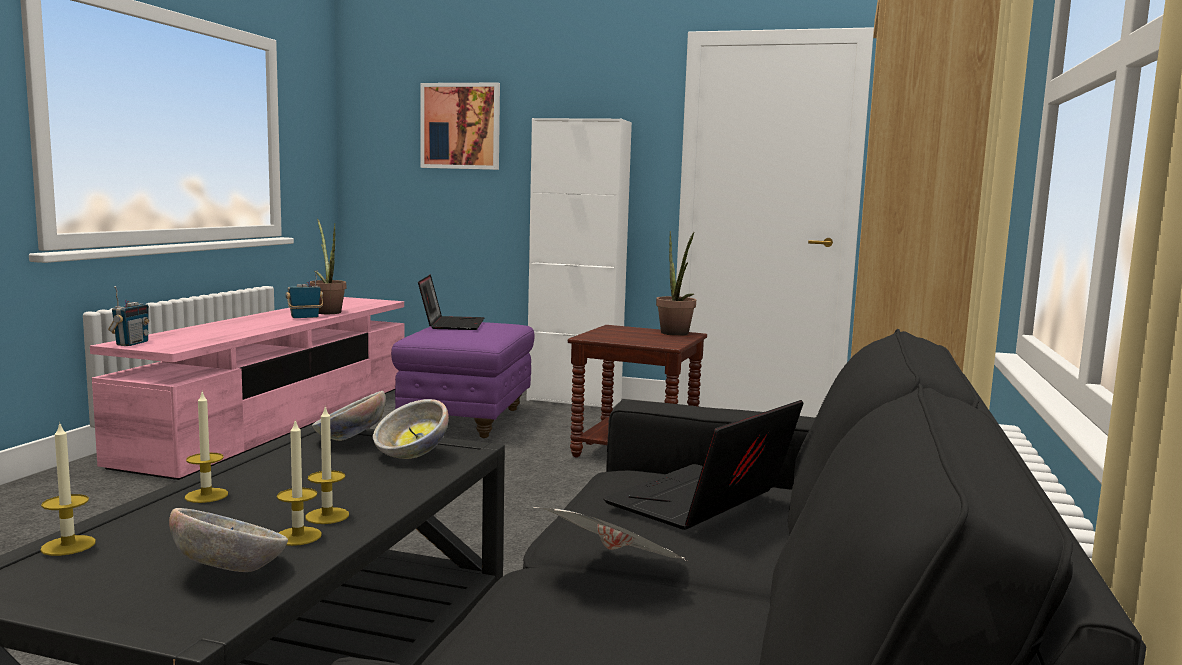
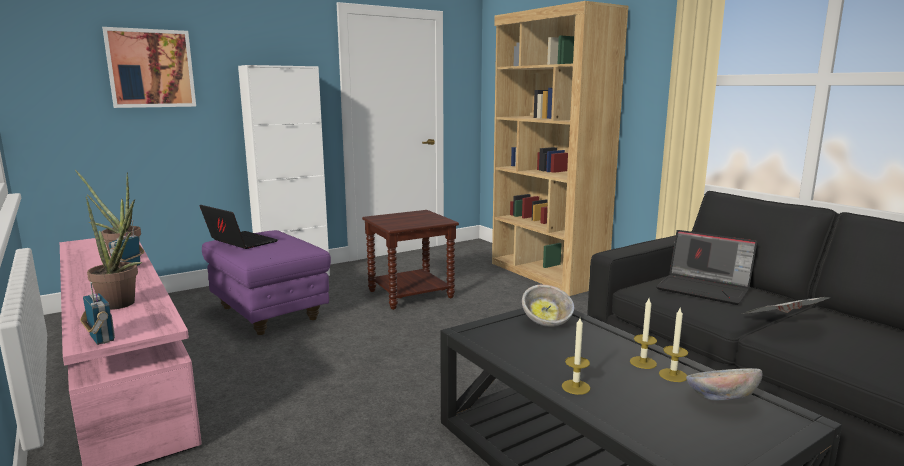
camera: 50 degrees left, 5 degrees up
candle [40,422,96,556] -> none
bowl [312,391,386,441] -> none
laptop [603,400,803,530] -> laptop turned 45 degrees counterclockwise [656,230,757,305]
potted plant [656,231,696,336] -> potted plant moved to [86,196,143,310]

